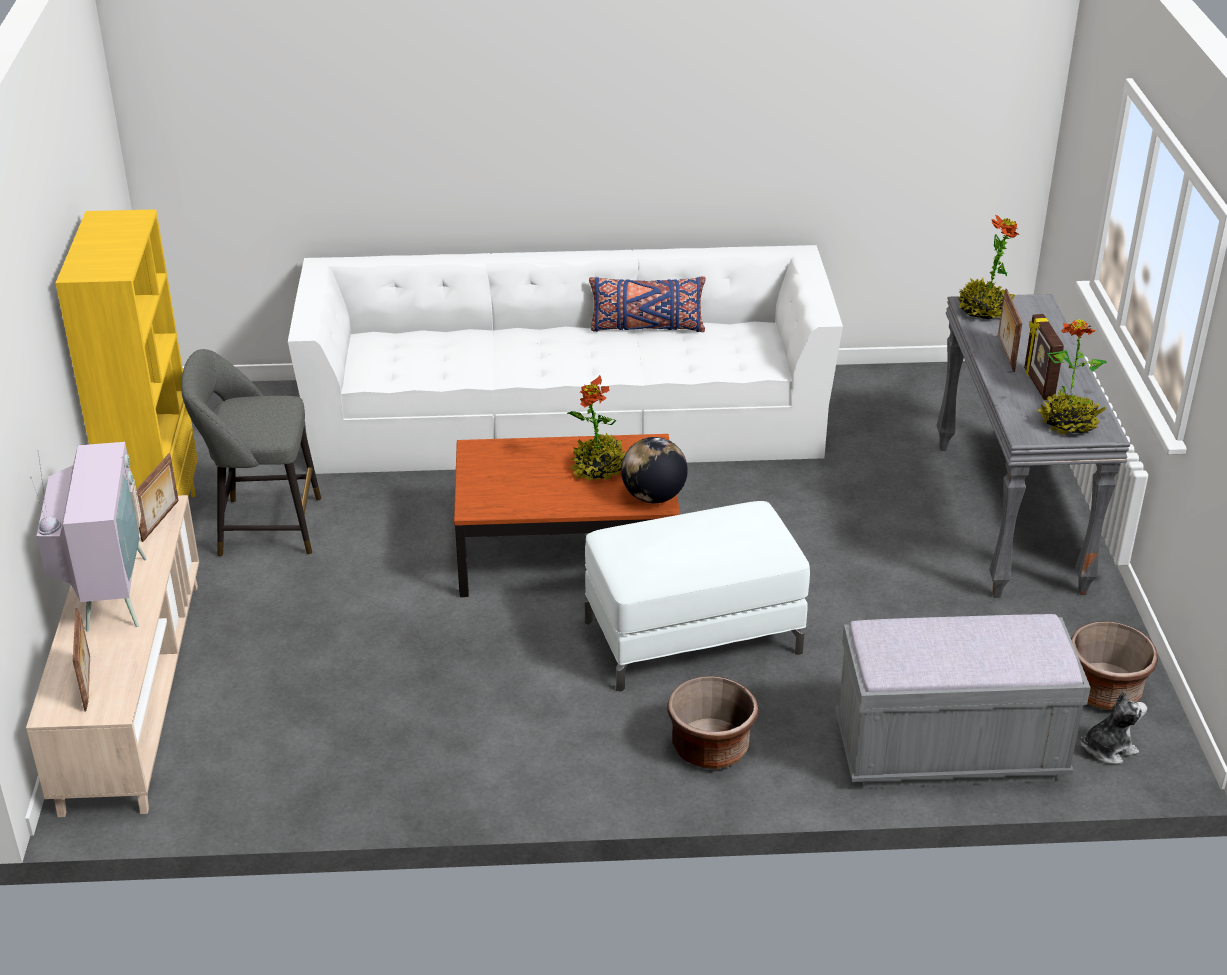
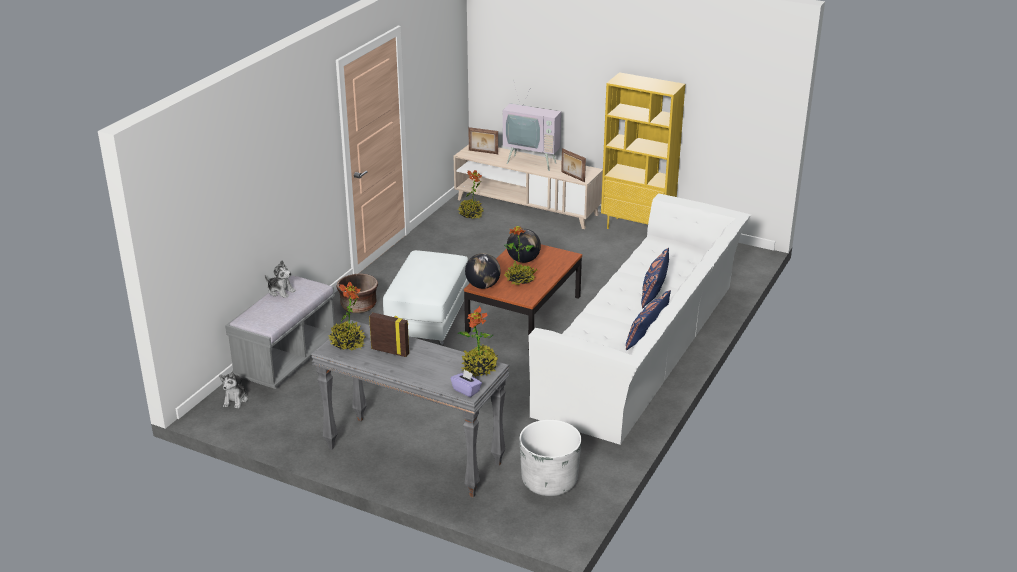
camera: 120 degrees right, 5 degrees down
grey stool [181,349,321,556] -> none
picture frame [998,289,1022,372] -> none
brown planter [1071,621,1158,710] -> none
none -> plush toy [265,260,296,298]
none -> purple tissue box [451,369,482,397]
none -> potted plant [458,170,483,219]
none -> globe [507,229,541,263]
none -> white planter [519,420,581,496]
none -> blue pillow [641,248,669,308]

